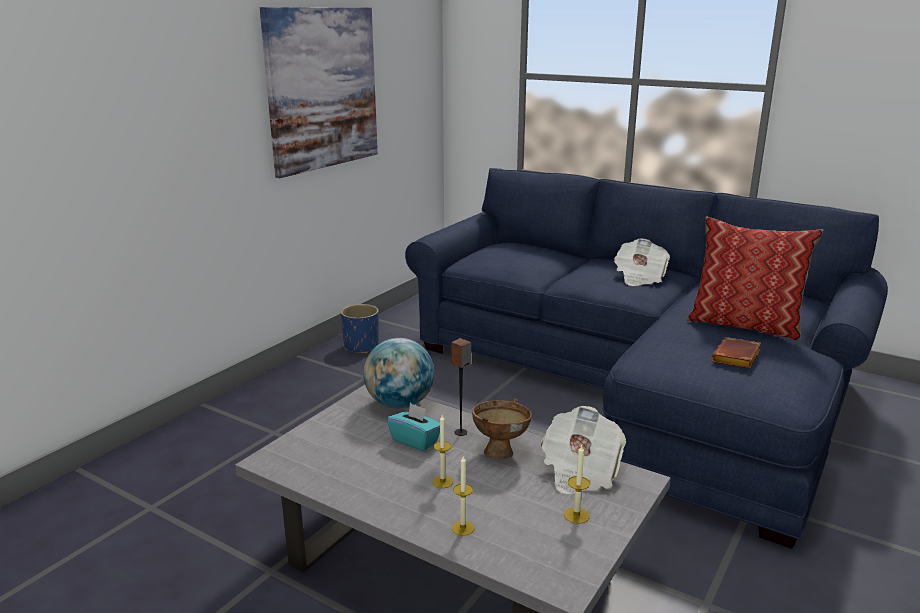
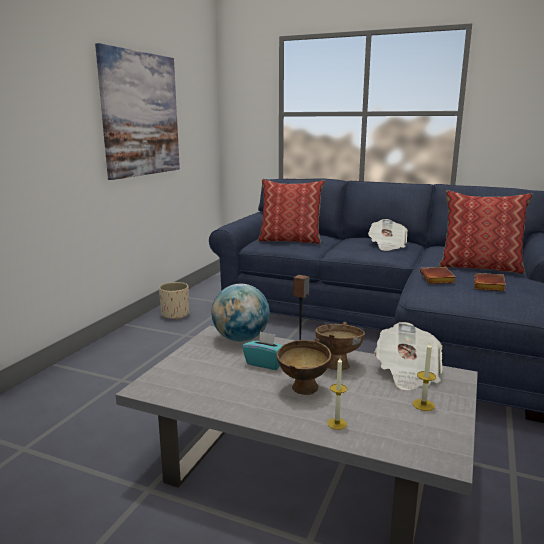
camera: 10 degrees left, 5 degrees down
blue planter [341,304,379,353] -> beige planter [159,282,189,319]
candle [433,415,453,488] -> brown bowl [277,338,331,395]
none -> pillow [258,179,325,244]
none -> brown book [420,267,456,284]

